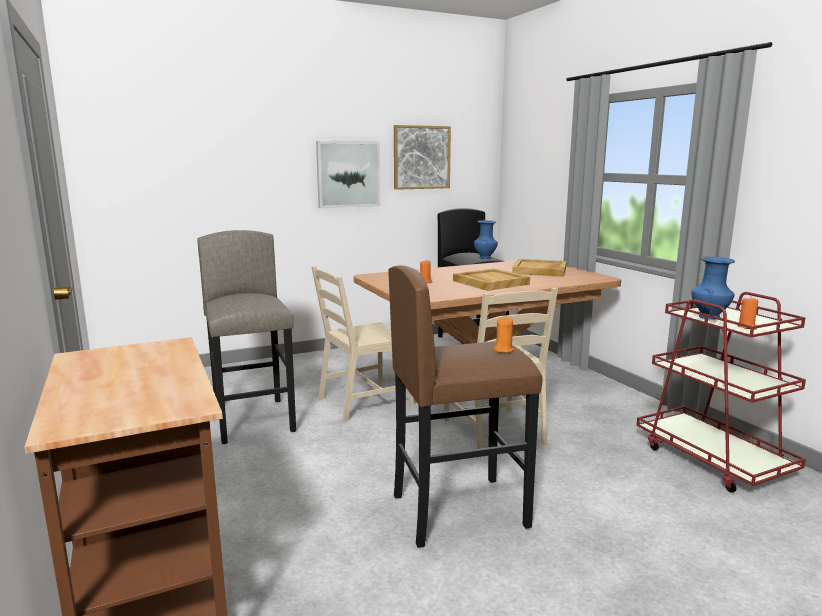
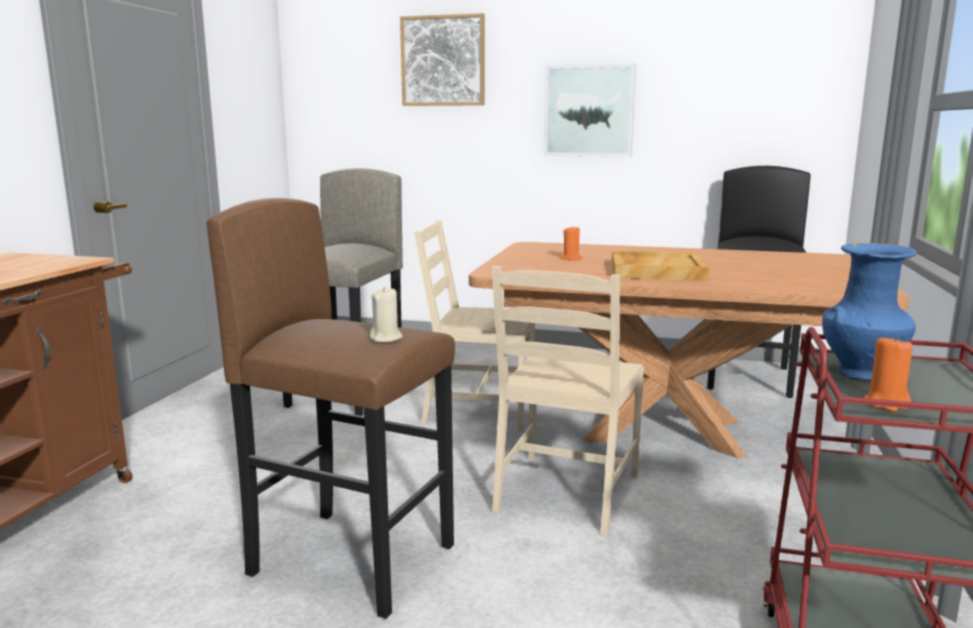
camera: 40 degrees right, 0 degrees up
picture [394,125,451,190] -> picture moved to [400,13,485,106]
blue vase [474,220,498,259] -> none
orange candle [493,317,514,353] -> beige candle [369,287,403,342]
beige tray [512,259,567,277] -> none

